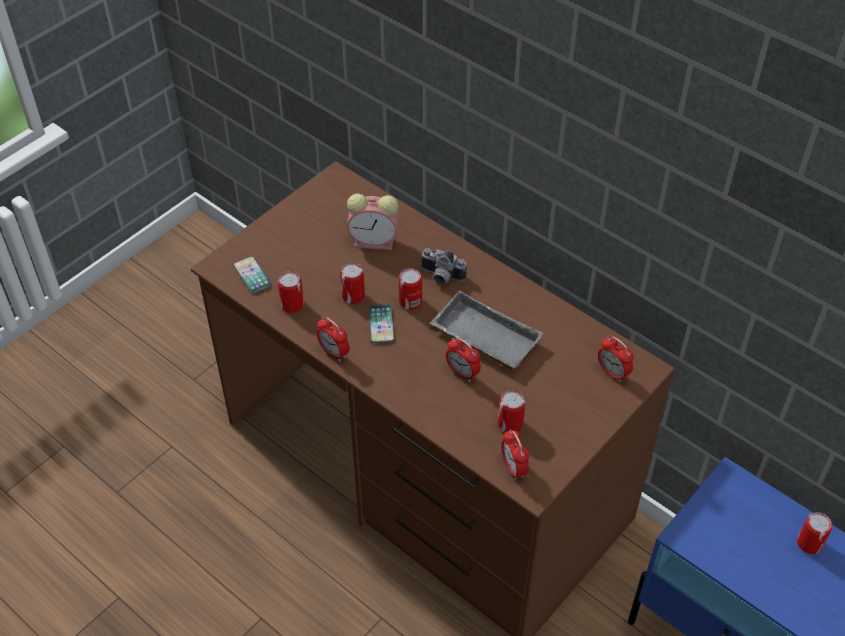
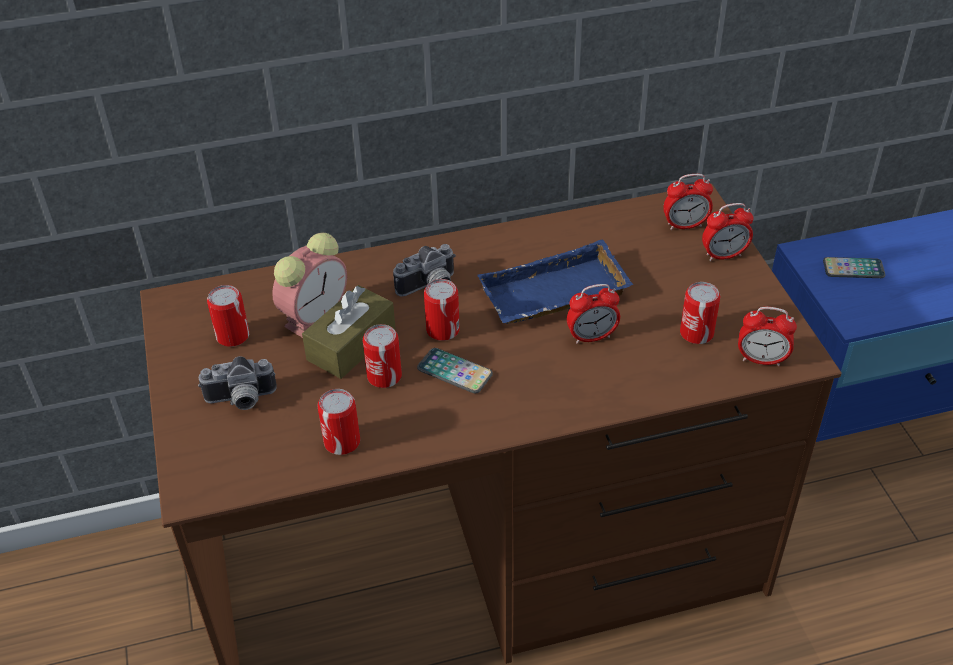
camera: 55 degrees left, 5 degrees down
phone [233,256,272,294] -> phone moved to [823,257,885,278]
alarm clock [317,317,350,362] -> alarm clock moved to [702,203,754,261]
grey tray [430,290,543,370] -> blue tray [477,240,633,324]
can [797,512,832,554] -> can moved to [207,285,250,347]
none -> camera [198,356,277,410]
none -> brown tissue box [302,285,396,379]

